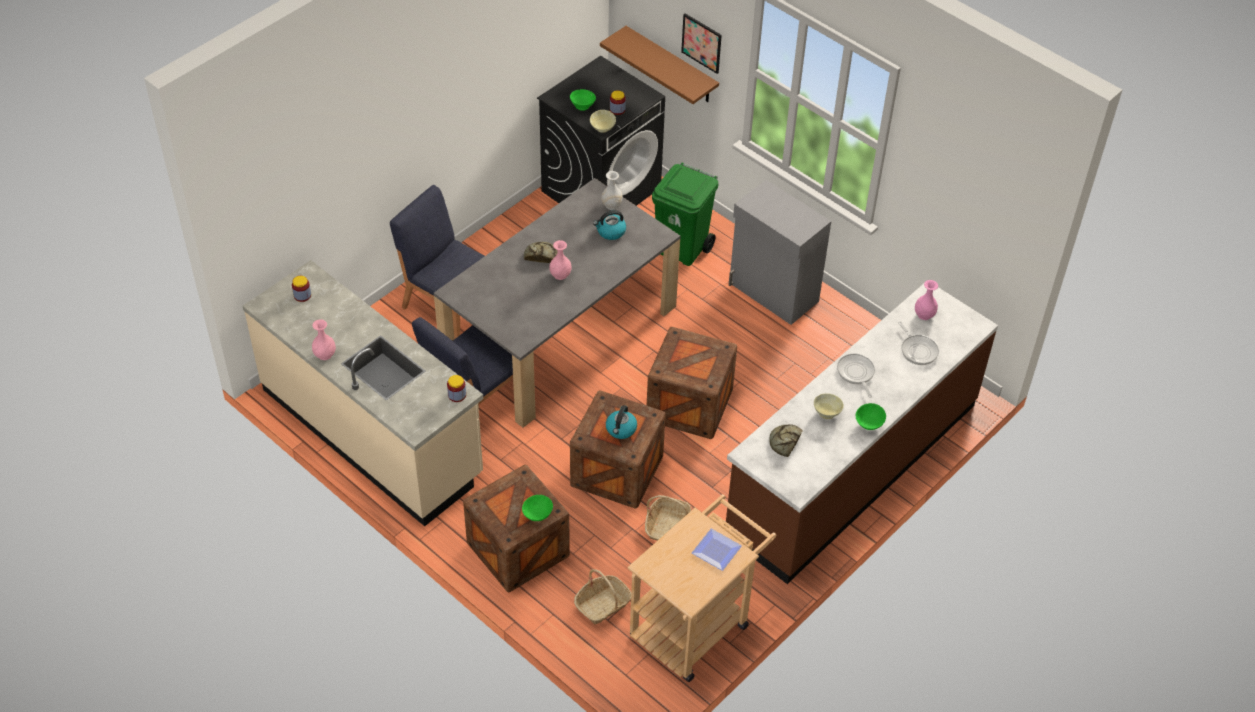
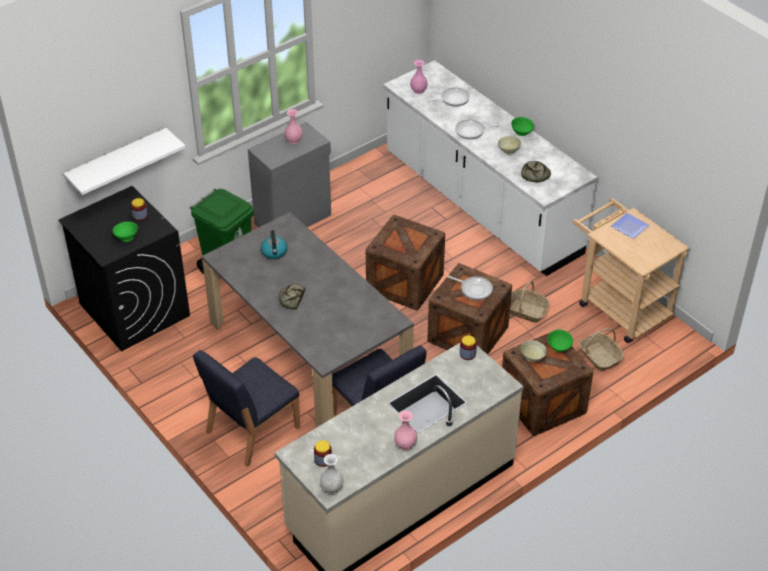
camera: 80 degrees left, 5 degrees down
pink vase [549,240,572,280] -> pink vase moved to [284,109,303,144]
beige bowl [590,110,616,133] -> beige bowl moved to [521,340,547,362]
brown shelf [600,26,719,104] -> white shelf [63,128,185,195]
white vase [601,171,623,210] -> white vase moved to [320,454,343,494]
kettle [606,405,637,439] -> frying pan [447,275,493,300]
picture [681,13,722,74] -> none
brown counter [726,284,998,584] -> white counter [383,60,597,276]

